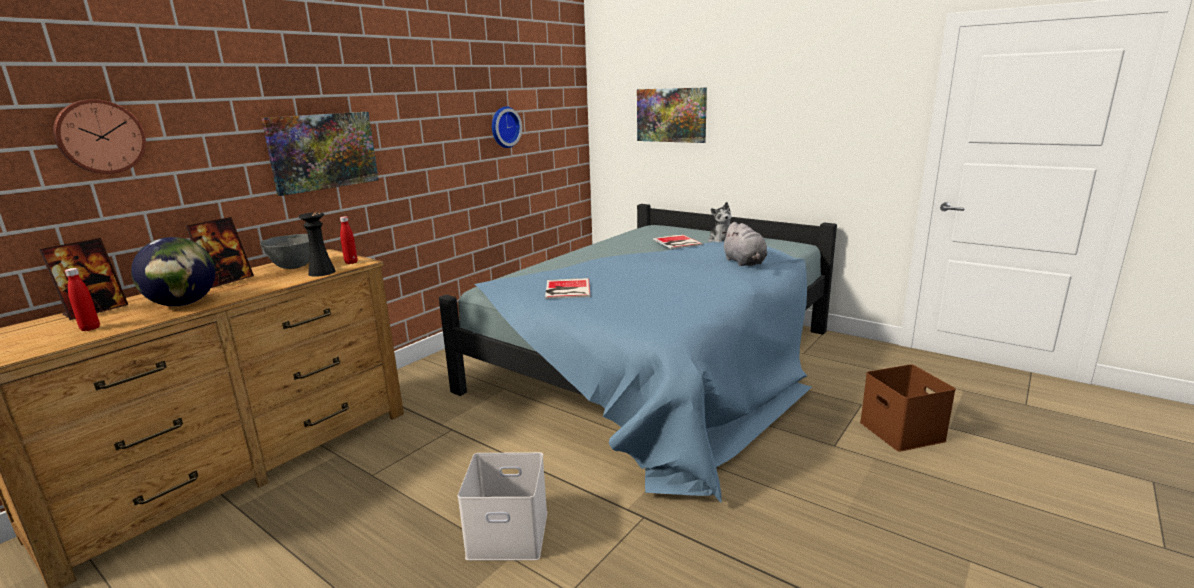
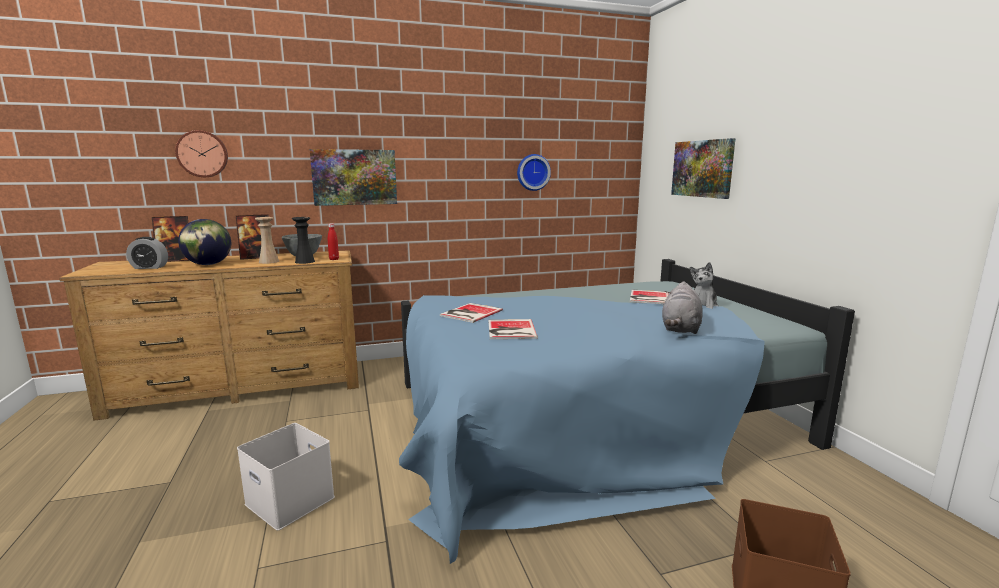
camera: 35 degrees right, 5 degrees down
red bottle [65,268,100,331] -> alarm clock [126,237,168,269]
none -> beige vase [255,217,279,264]
none -> book [488,319,538,339]

